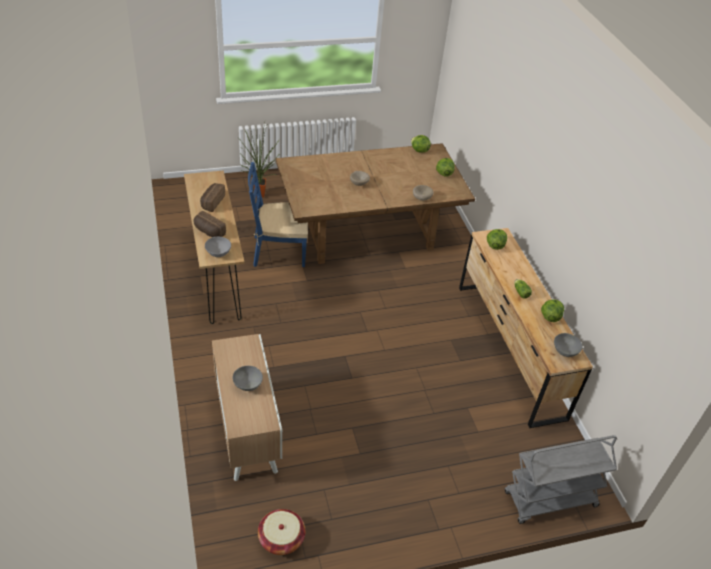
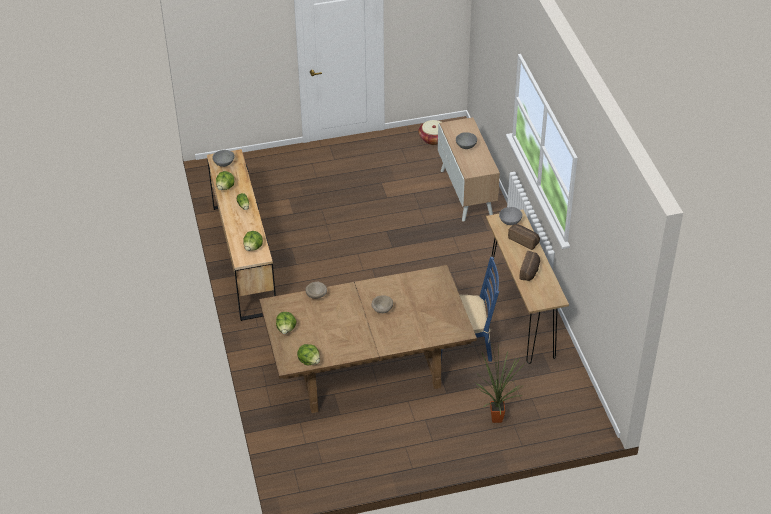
camera: 175 degrees left, 0 degrees up
grey cart [504,435,617,524] -> none

